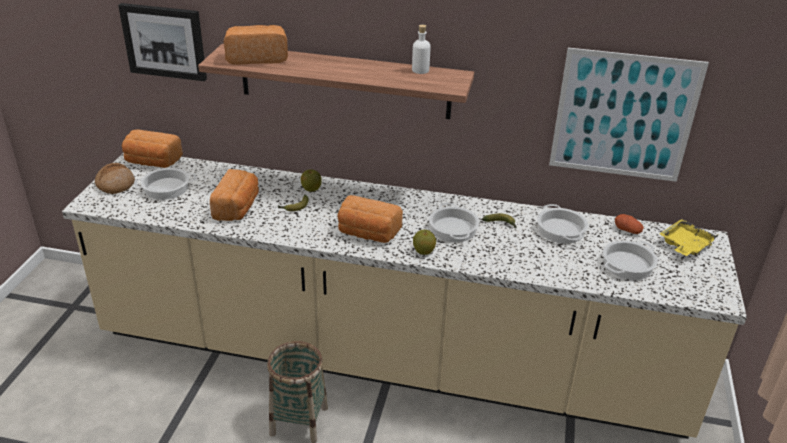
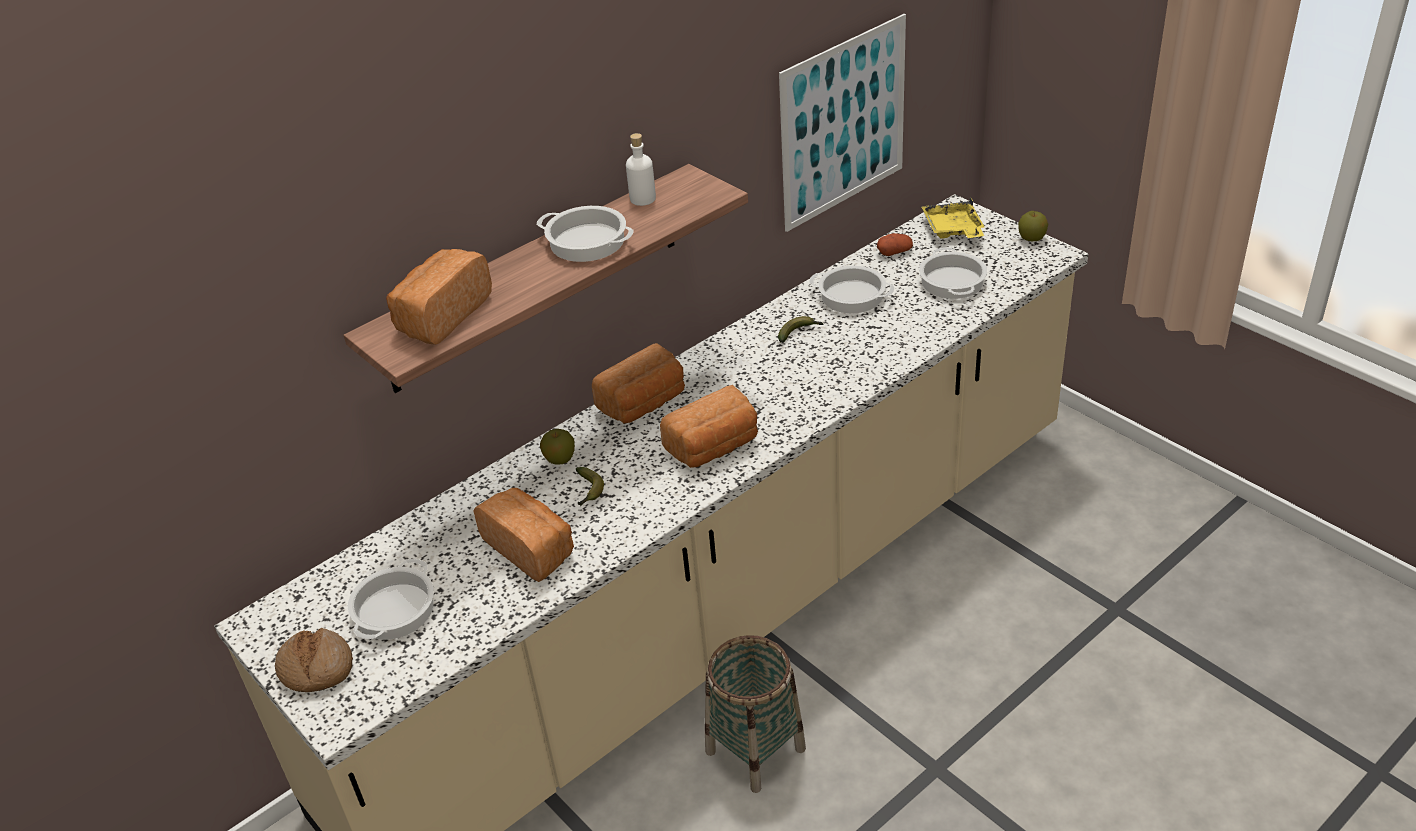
camera: 50 degrees left, 5 degrees up
picture [118,3,207,81] -> none
bread [122,129,183,168] -> bread moved to [592,343,685,423]
apple [413,230,436,255] -> apple moved to [1018,211,1048,241]
cooking pot [429,203,479,242] -> cooking pot moved to [537,206,634,262]

